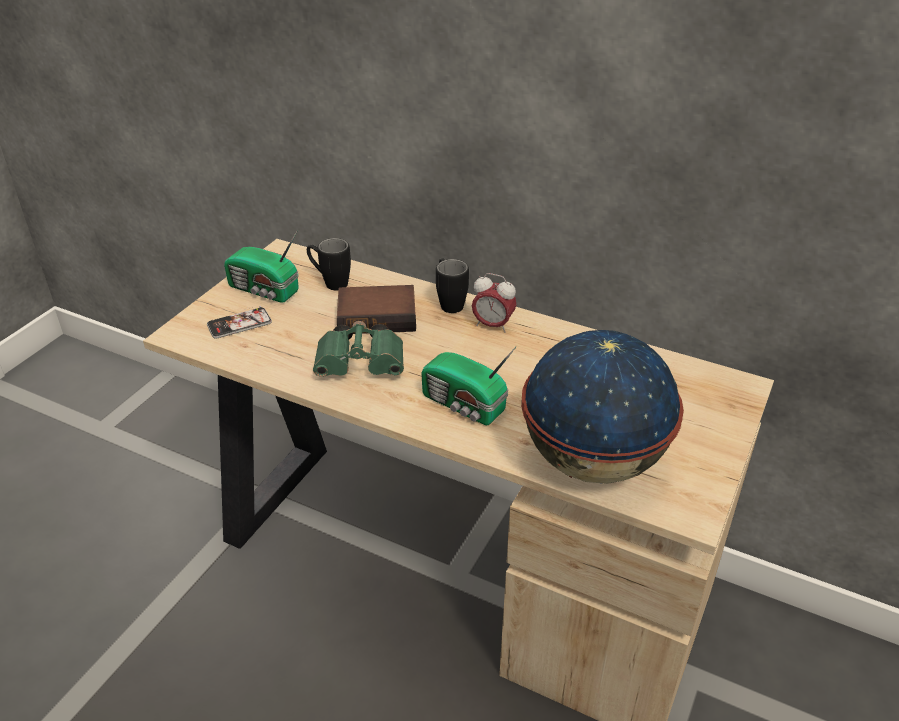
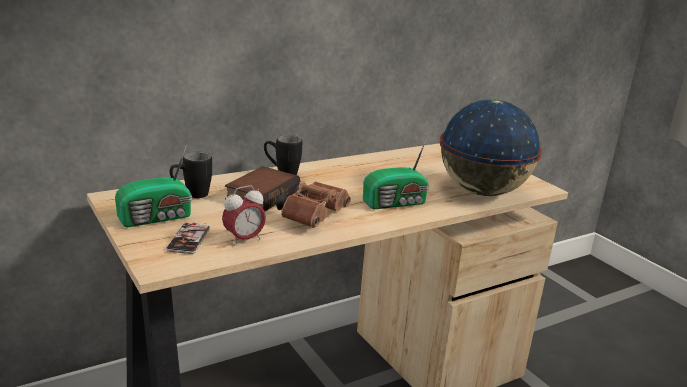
camera: 60 degrees left, 15 degrees down
green binoculars [313,321,404,377] -> brown binoculars [276,180,351,228]
alarm clock [472,273,517,333] -> alarm clock moved to [222,185,266,246]

